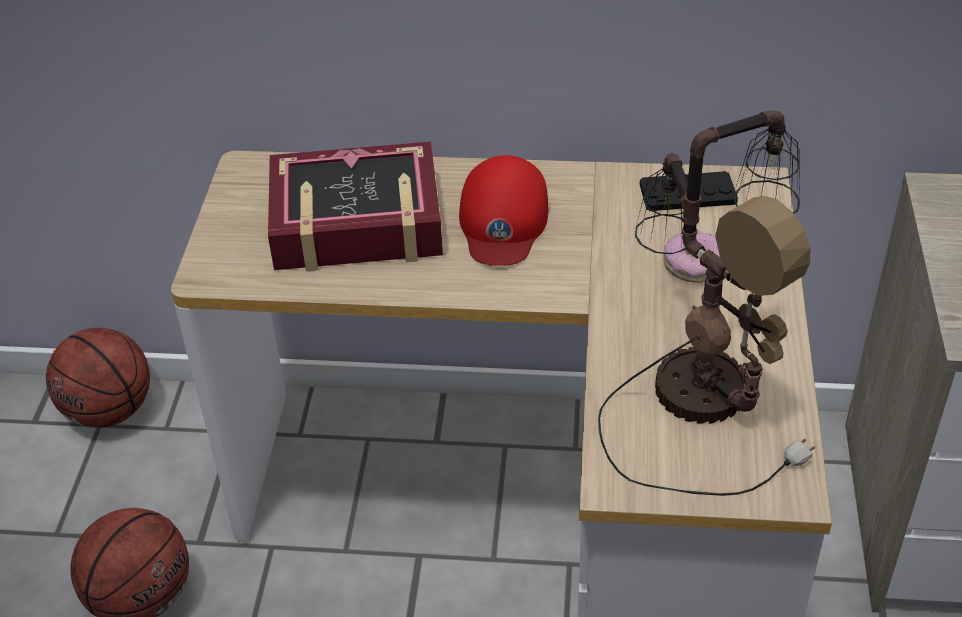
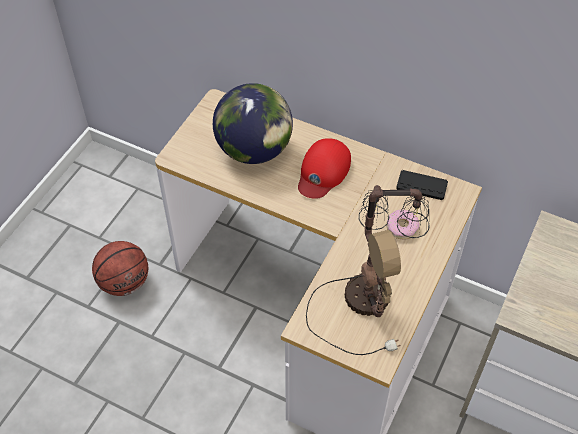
camera: 20 degrees right, 10 degrees up
basketball [46,328,150,428] -> none
book [268,142,443,271] -> globe [213,83,293,164]

